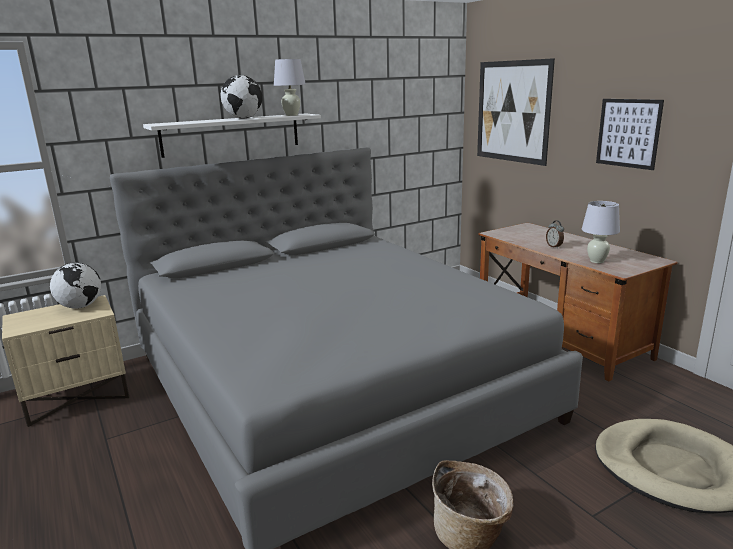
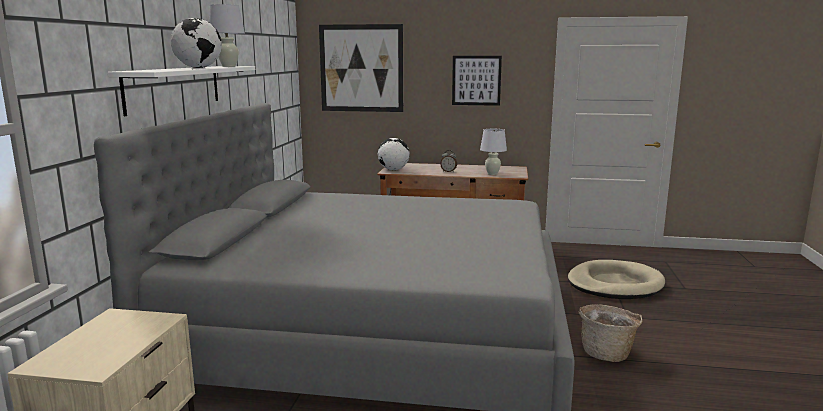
camera: 50 degrees left, 5 degrees down
globe [50,263,101,309] -> globe moved to [378,138,410,170]

